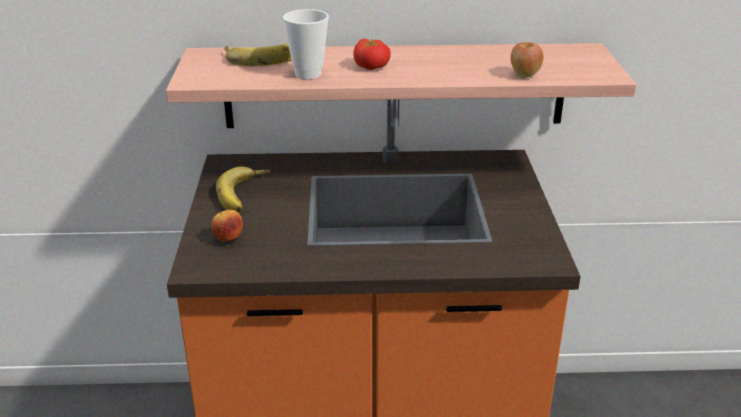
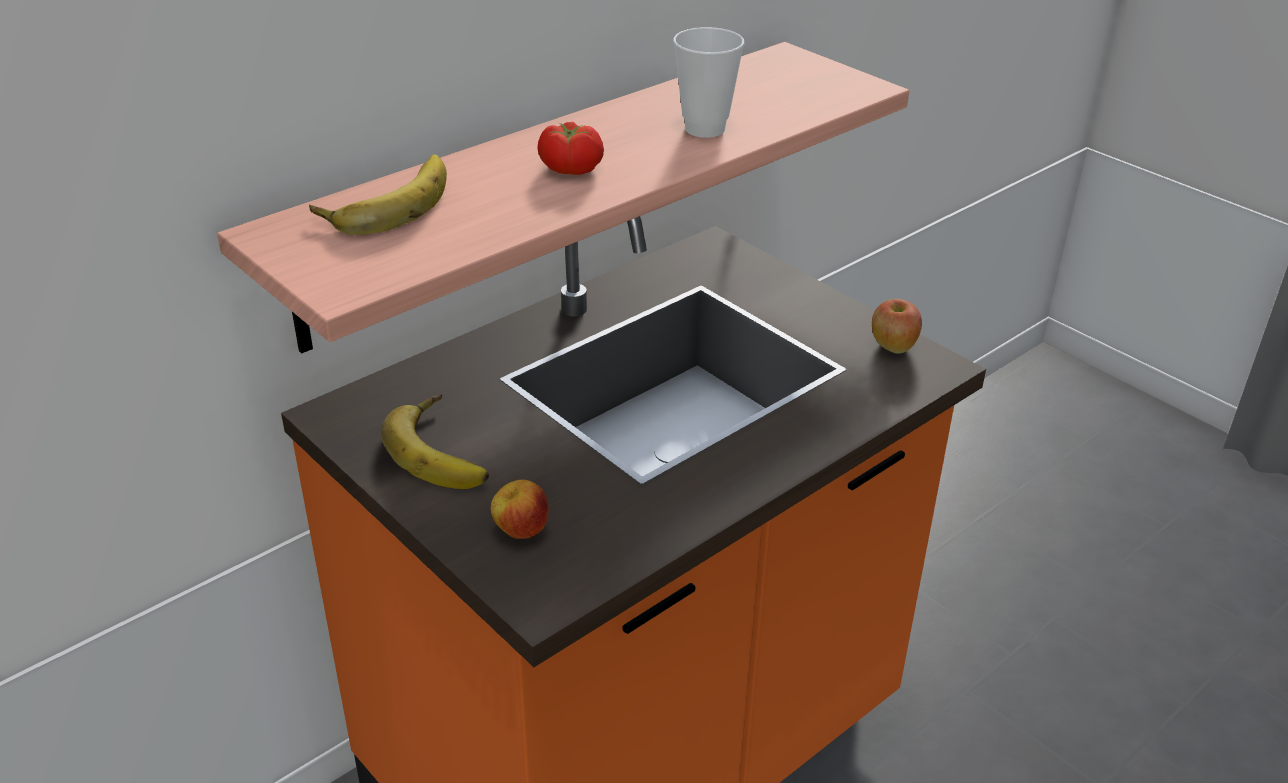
camera: 40 degrees left, 5 degrees up
cup [283,9,329,79] -> cup moved to [673,27,744,138]
apple [511,42,543,78] -> apple moved to [872,299,922,353]

